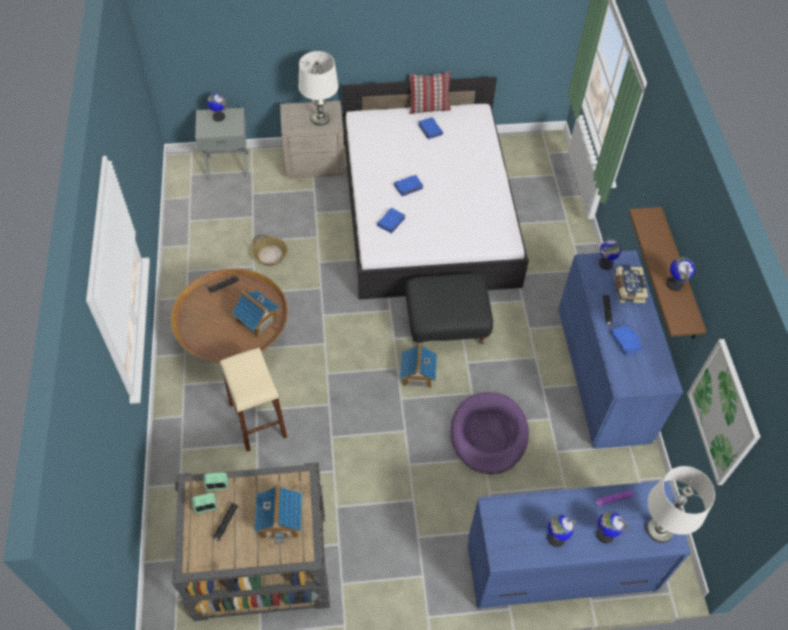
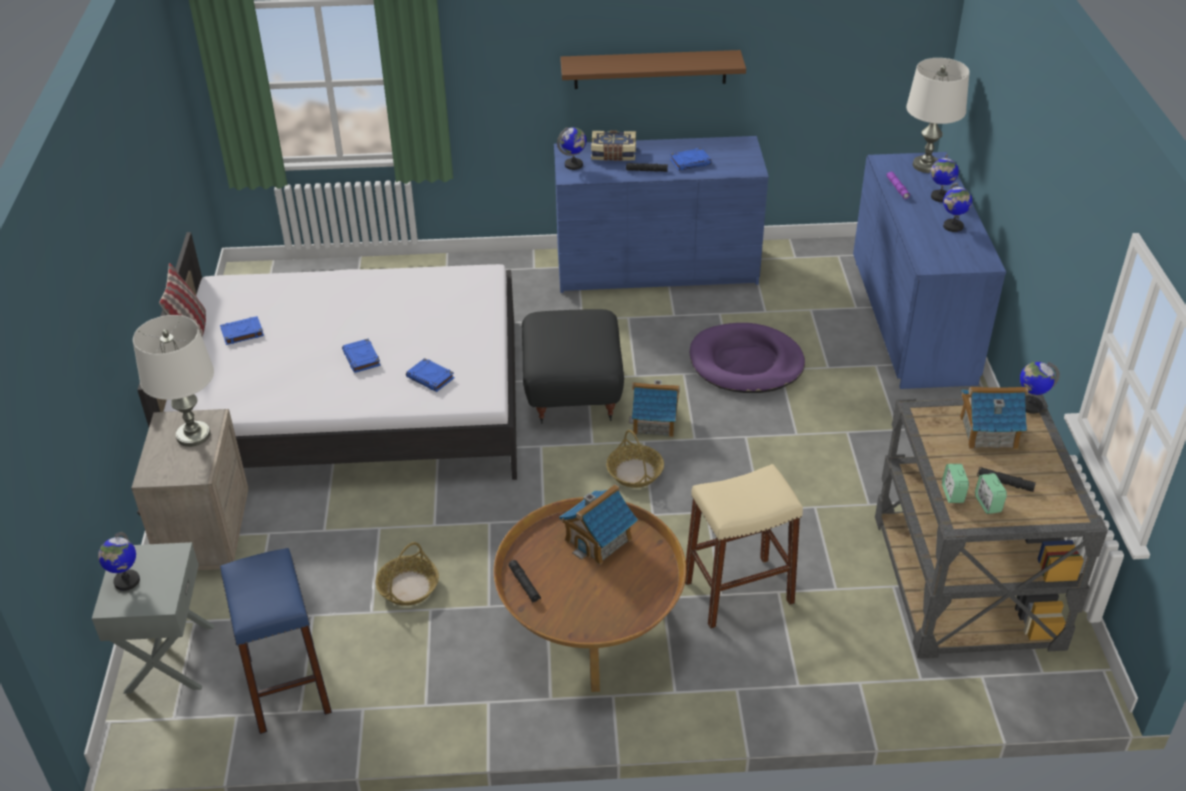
camera: 85 degrees left, 15 degrees down
globe [666,257,695,291] -> globe moved to [1020,362,1060,414]
picture [687,339,761,485] -> none
none -> blue stool [220,548,332,734]
none -> basket [606,430,664,488]

